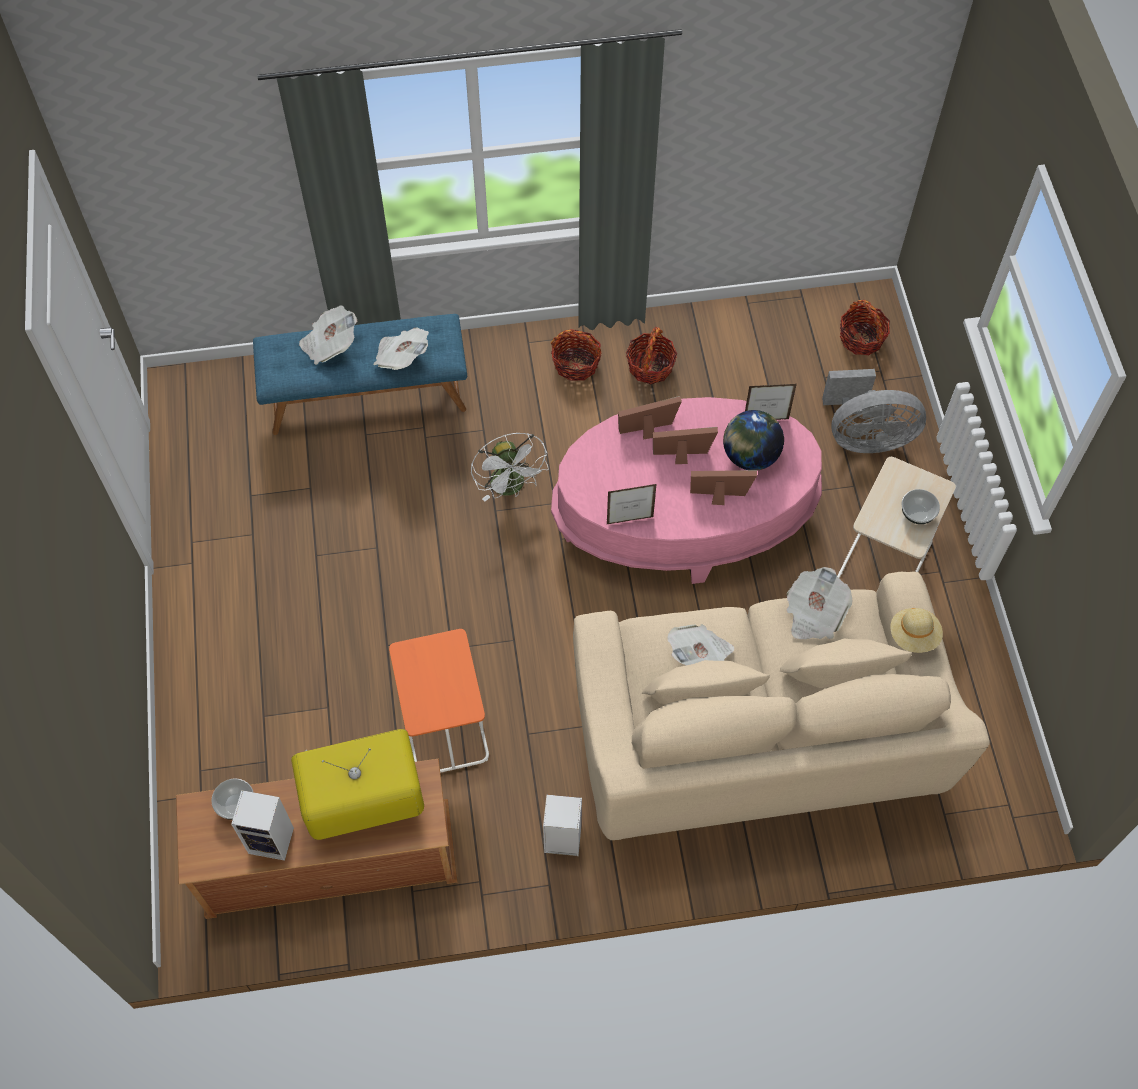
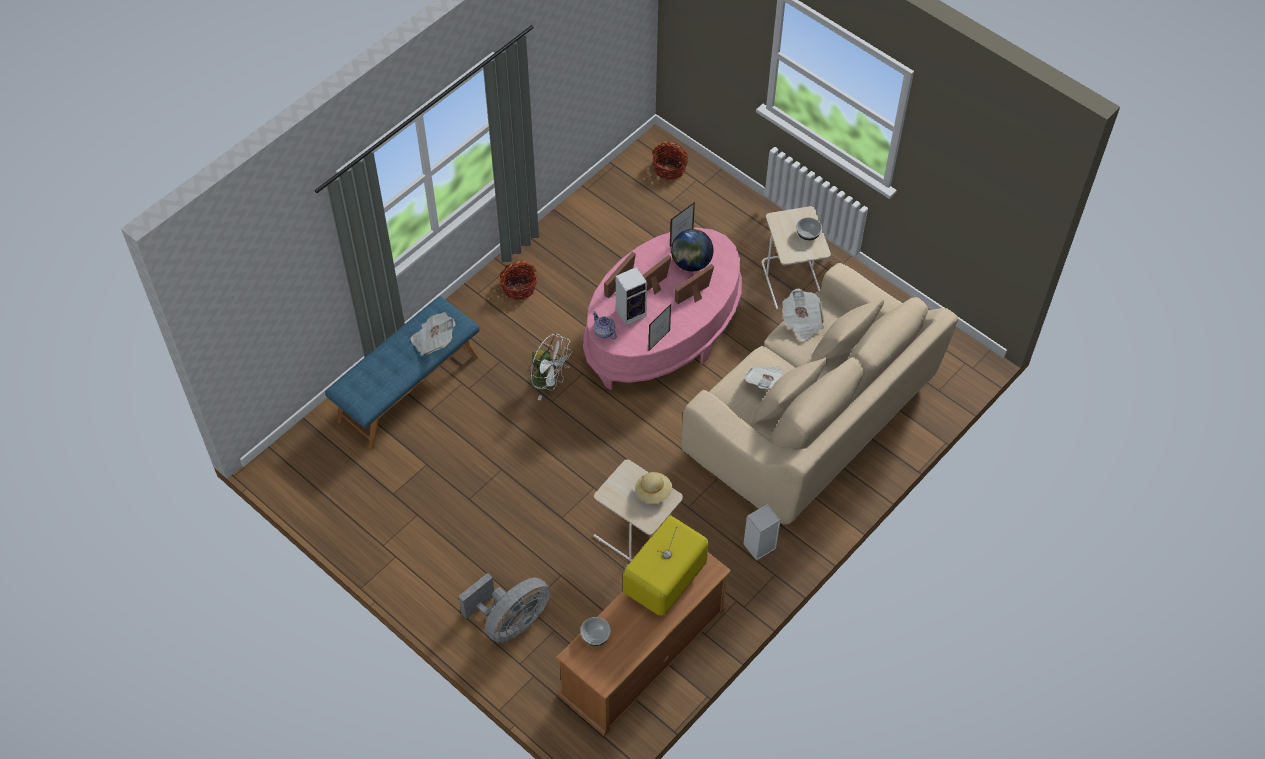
camera: 40 degrees left, 5 degrees down
speaker [231,790,294,861] -> speaker moved to [616,267,647,325]
newspaper [299,306,357,365] -> none
orange side table [389,629,489,773] -> beige side table [593,459,683,561]
basket [626,327,677,384] -> none
grey fan [822,369,926,453] -> grey fan moved to [458,573,550,643]
beige hat [890,608,943,653] -> beige hat moved to [635,472,672,504]
none -> teapot [592,311,617,339]

